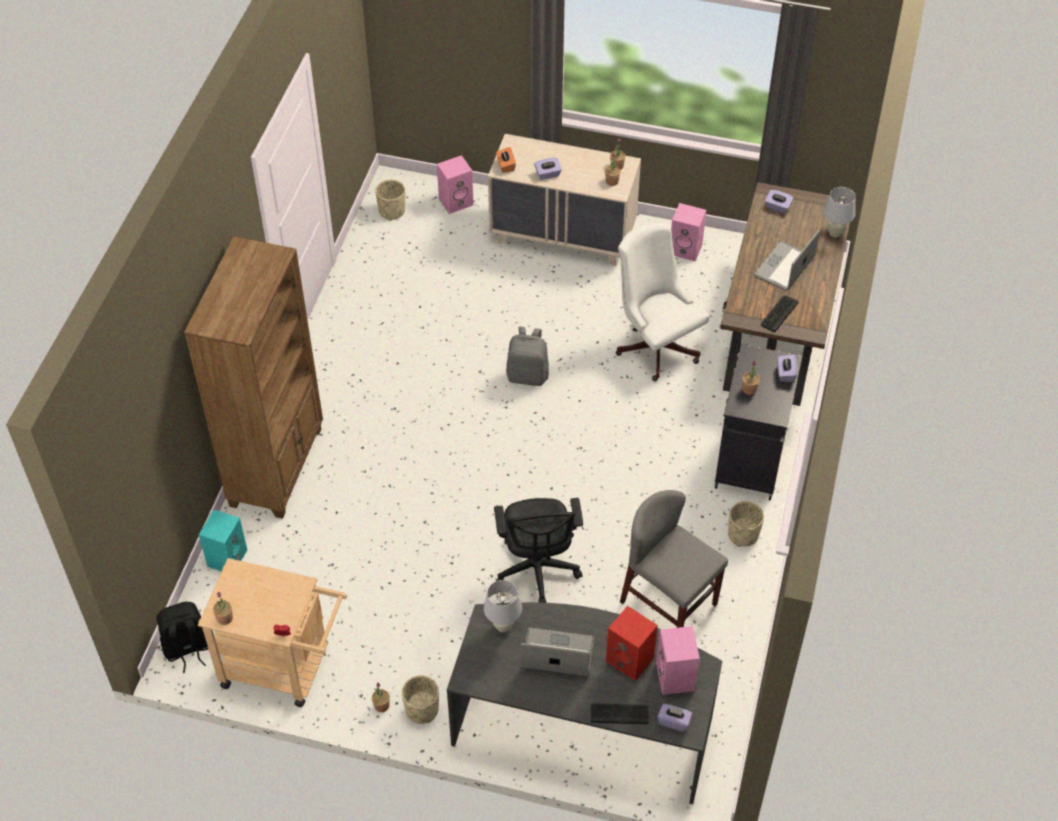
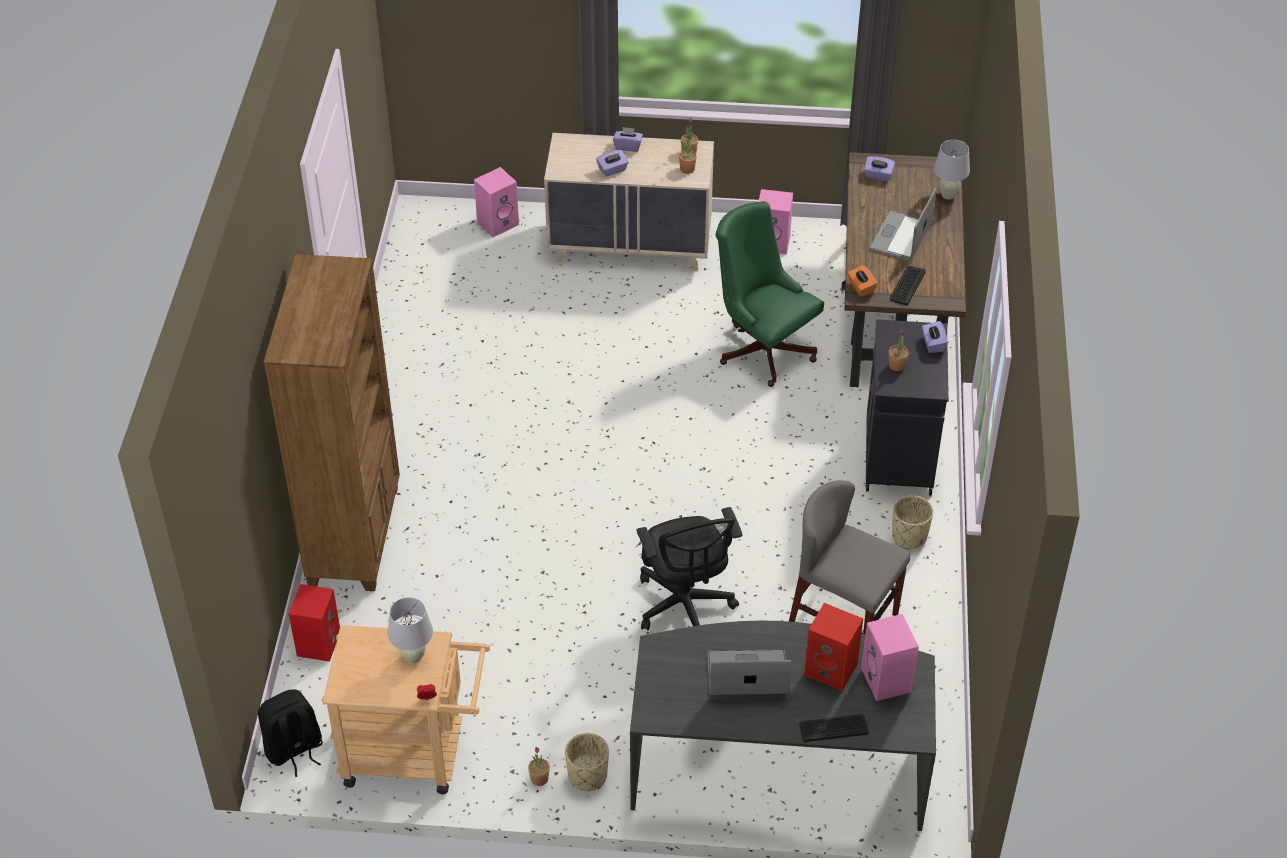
camera: 10 degrees left, 5 degrees down
turquoise speaker [199,510,247,572] -> red speaker [289,584,340,662]
potted plant [213,592,233,625] -> none
beige planter [375,180,405,221] -> none
white table lamp [484,580,522,632] -> white table lamp moved to [388,597,433,664]
orange tissue box [496,147,516,173] -> orange tissue box moved to [848,265,877,296]
grey backpack [506,327,549,386] -> none
white office chair [616,223,709,381] -> green office chair [715,201,824,387]
purple tissue box [657,704,692,732] -> purple tissue box moved to [613,127,643,152]

